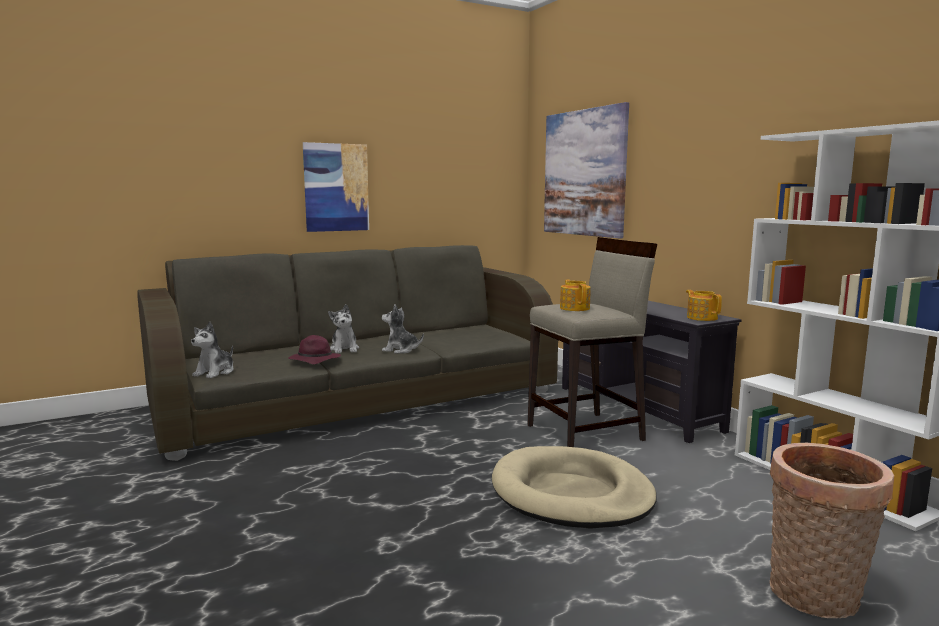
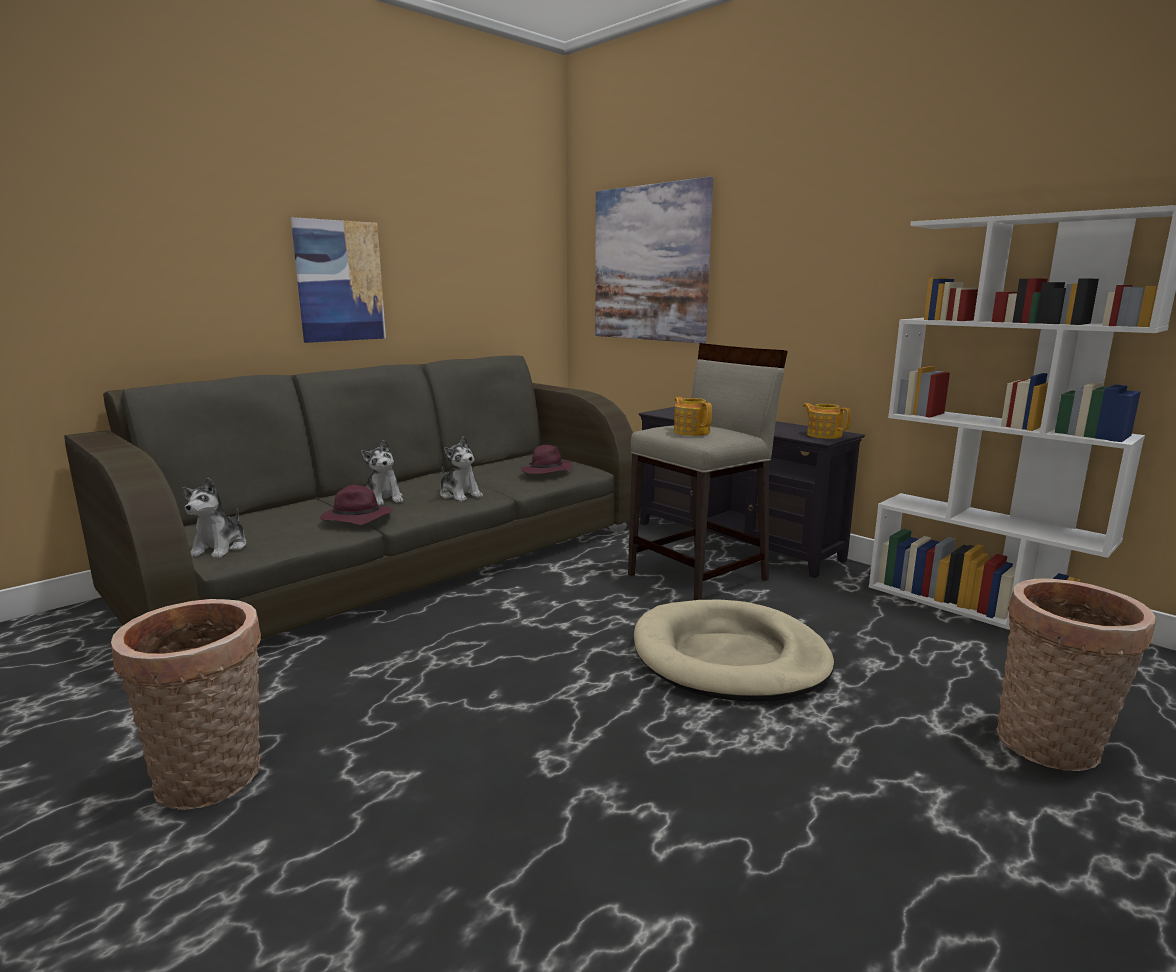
camera: 15 degrees left, 5 degrees up
plush toy [382,304,424,353] -> plush toy turned 135 degrees counterclockwise [440,436,483,502]
none -> basket [111,599,261,810]
none -> purple hat [521,445,572,474]

